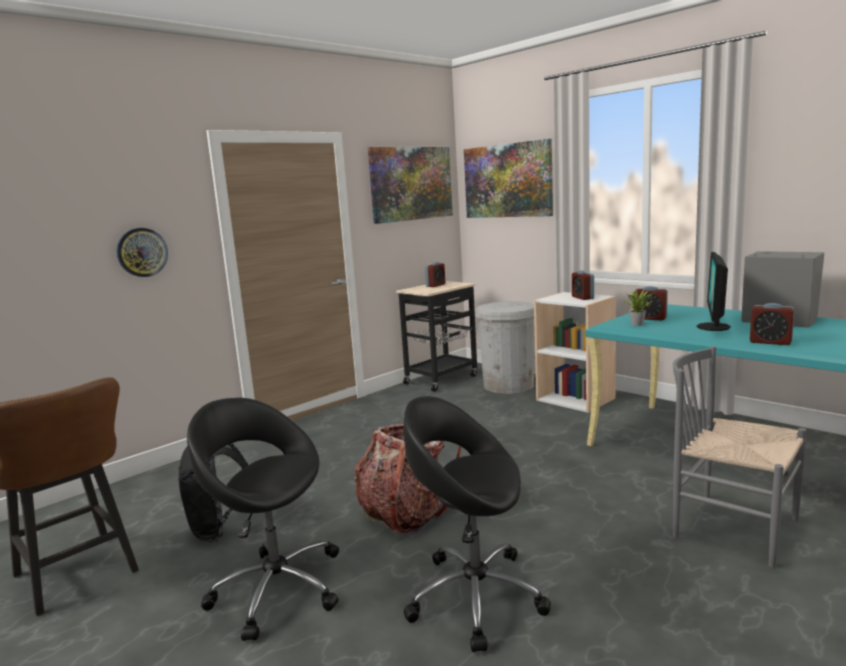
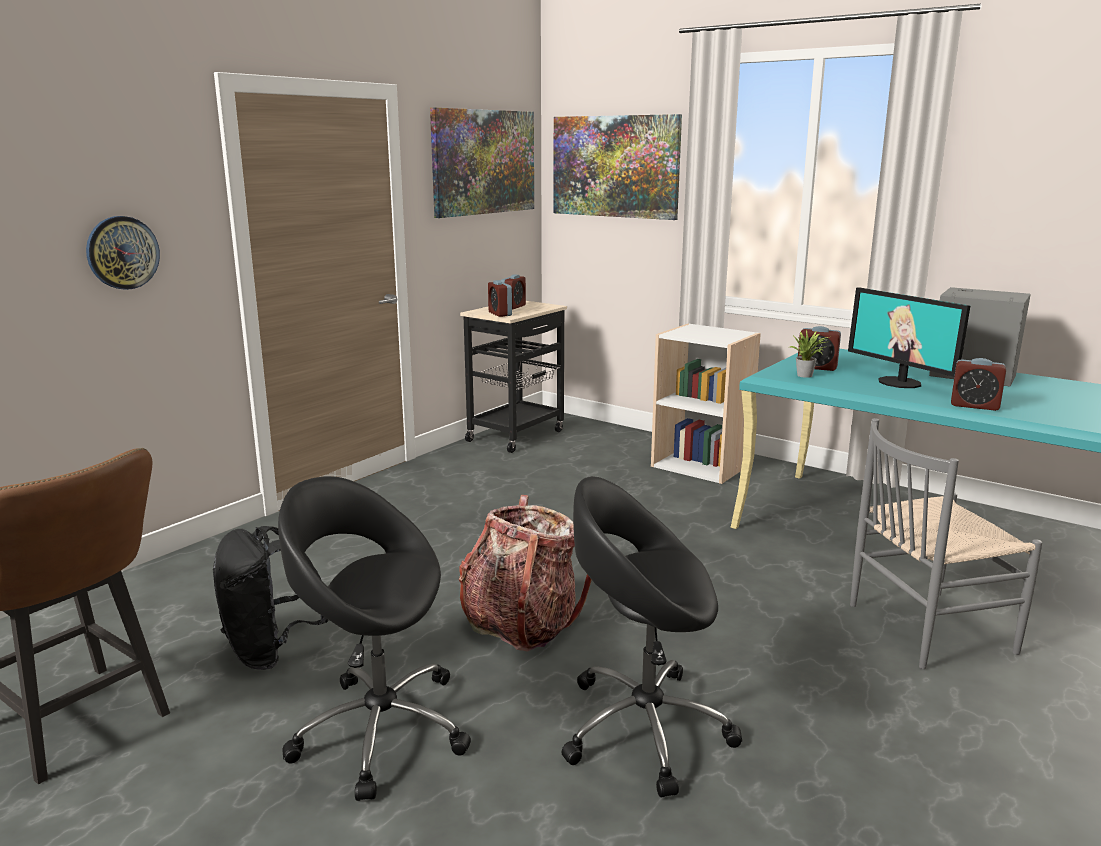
camera: 10 degrees left, 5 degrees up
white trash can [475,301,535,394] -> none
alarm clock [572,271,594,300] -> alarm clock moved to [488,280,512,317]
grey chair [673,346,806,568] -> grey chair turned 45 degrees counterclockwise [850,418,1042,669]
monitor [697,252,731,331] -> monitor turned 45 degrees counterclockwise [848,287,970,388]

